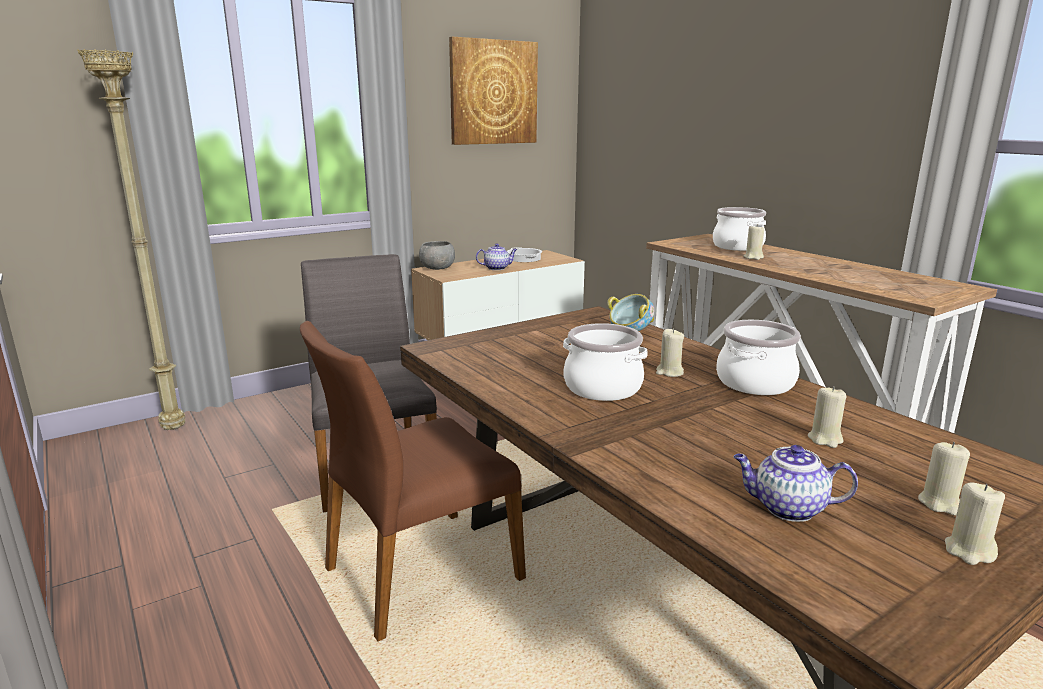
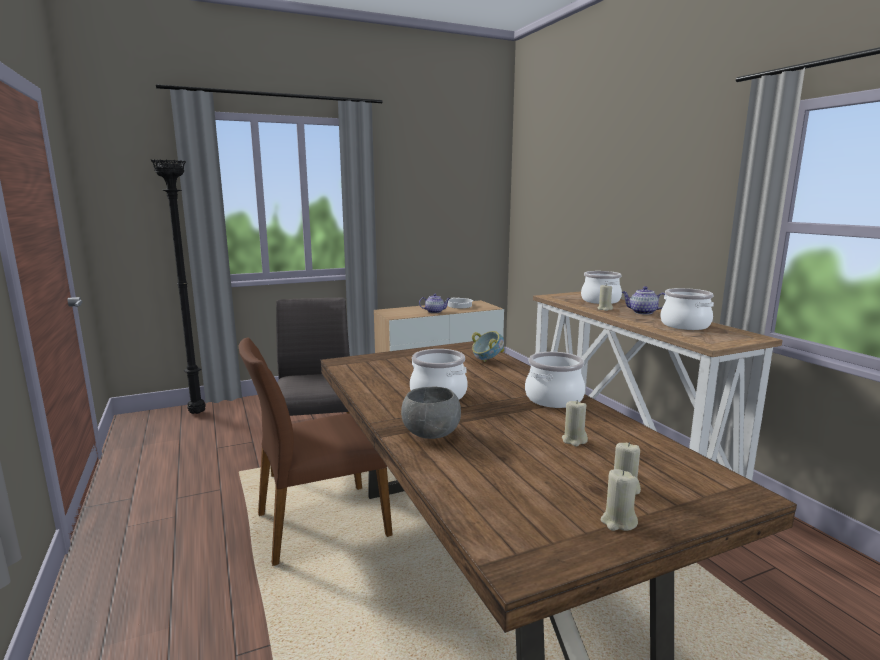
camera: 10 degrees right, 5 degrees down
beige floor lamp [77,49,185,430] -> black floor lamp [151,159,206,414]
grey bowl [419,241,455,270] -> grey bowl moved to [401,387,461,439]
picture [449,37,538,145] -> none
beige candle [656,329,684,377] -> none
teapot [733,445,858,522] -> teapot moved to [622,286,665,315]
none -> cooking pot [660,288,714,330]

